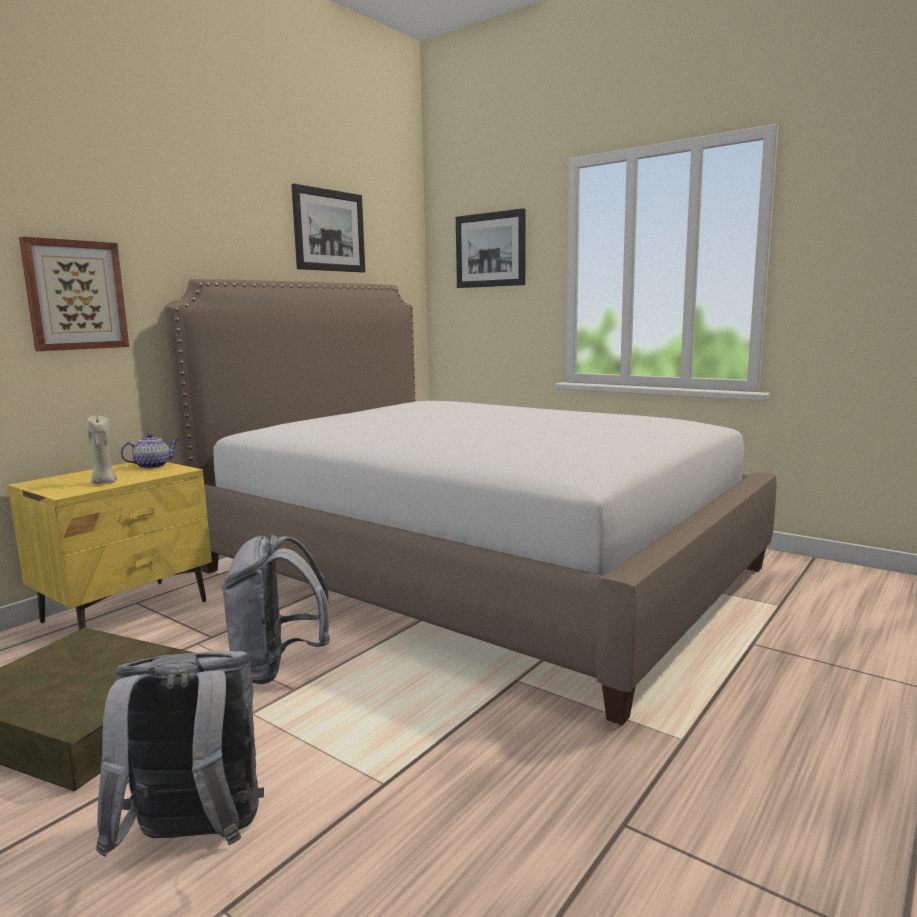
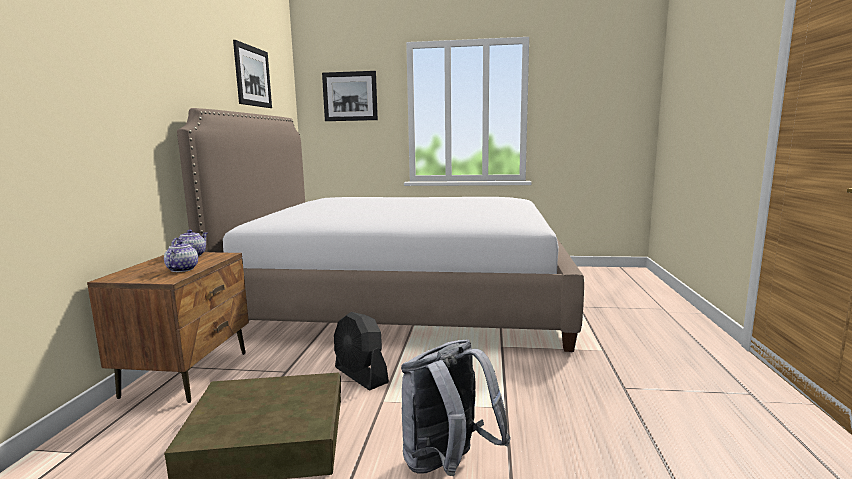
camera: 30 degrees left, 0 degrees up
yellow nightstand [8,462,212,630] -> brown nightstand [87,252,249,403]
picture [19,237,129,351] -> none
beige candle [87,416,117,484] -> teapot [164,240,198,272]
grey backpack [221,534,330,684] -> black fan [334,312,389,390]

